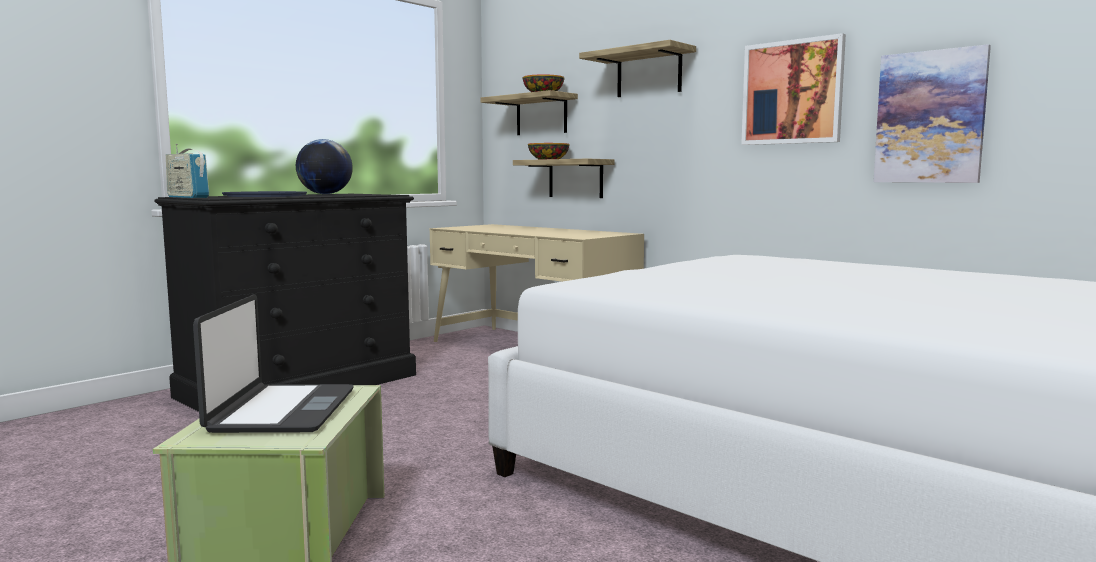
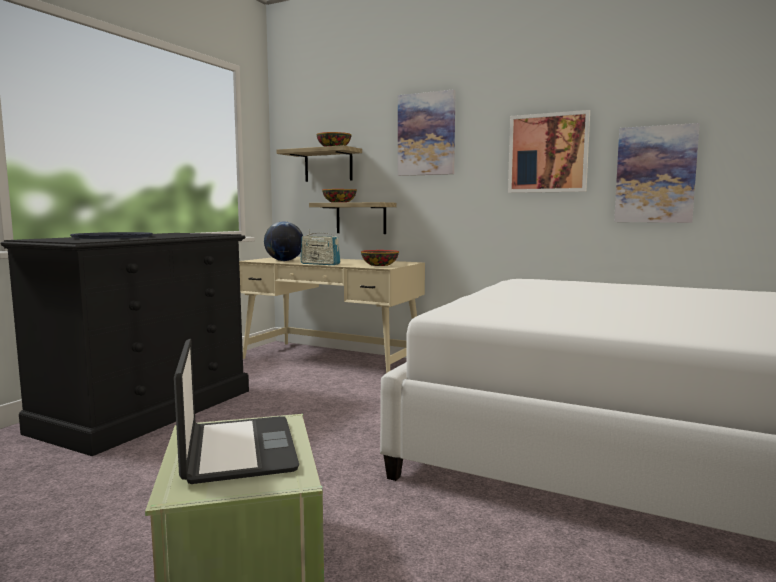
camera: 15 degrees left, 0 degrees up
radio [166,144,209,198] -> radio moved to [301,229,340,265]
globe [296,139,353,194] -> globe moved to [264,221,303,261]
shelf [579,40,696,97] -> picture [398,89,456,176]
none -> bowl [361,250,399,266]

